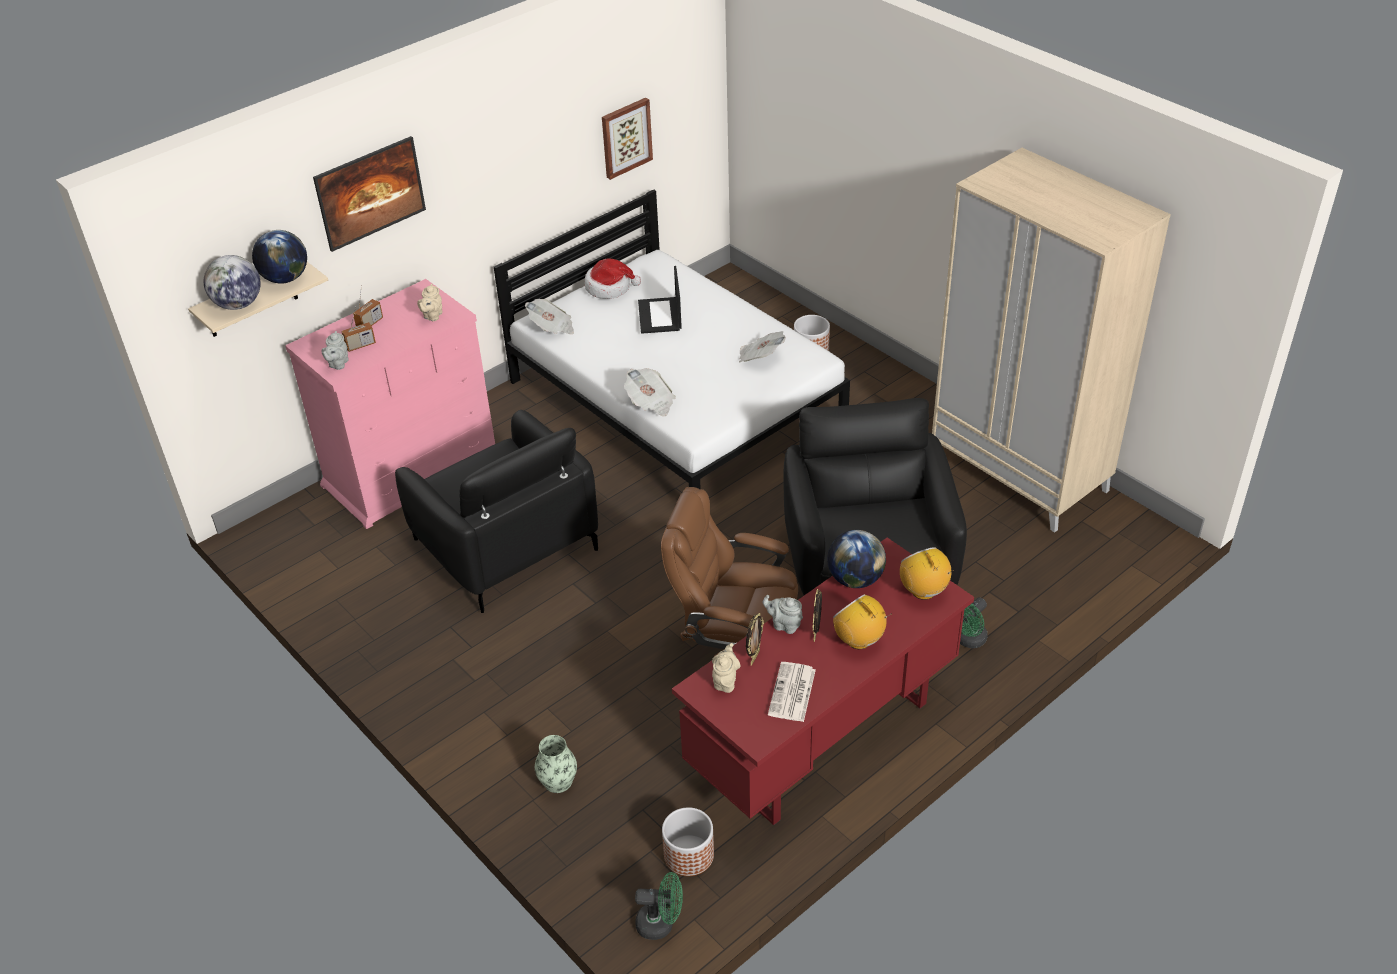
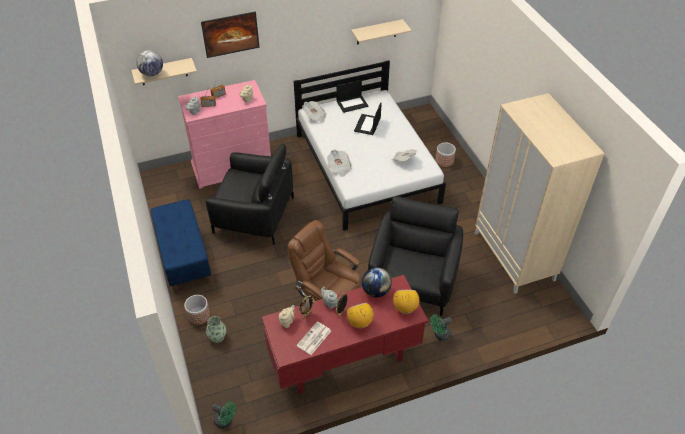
camera: 20 degrees right, 5 degrees up
globe [252,230,307,284] -> none
black armchair [395,410,598,613] -> black armchair turned 60 degrees counterclockwise [206,144,294,245]
hat [585,258,641,299] -> laptop [337,80,368,113]
picture [602,98,653,180] -> beige shelf [351,19,412,45]
planter [662,807,714,876] -> planter moved to [184,295,210,325]
none -> blue bench [151,199,211,292]

